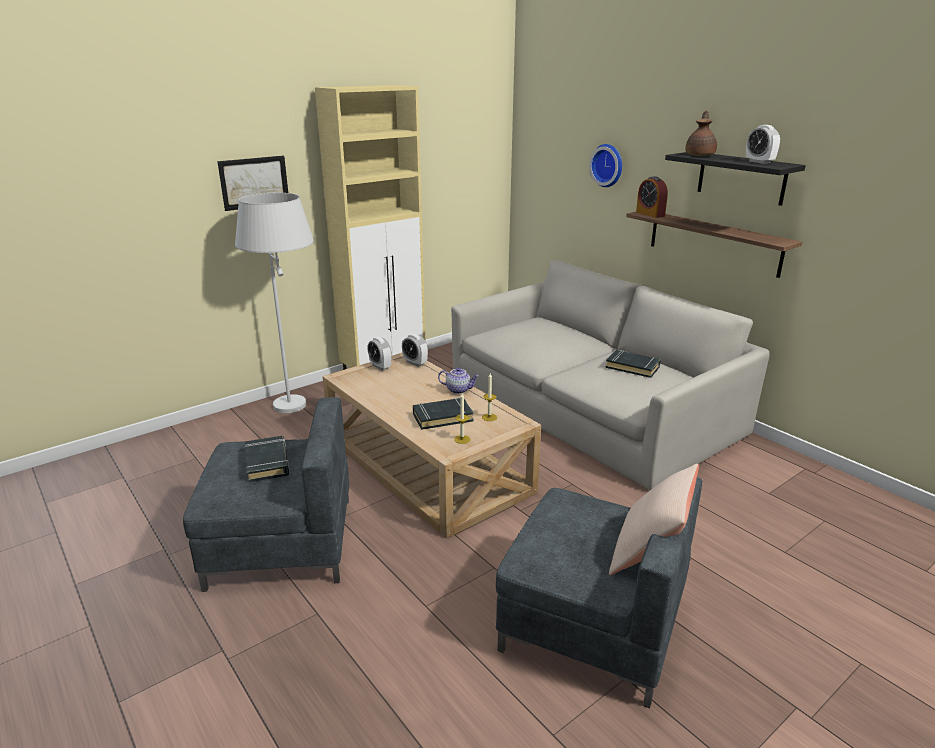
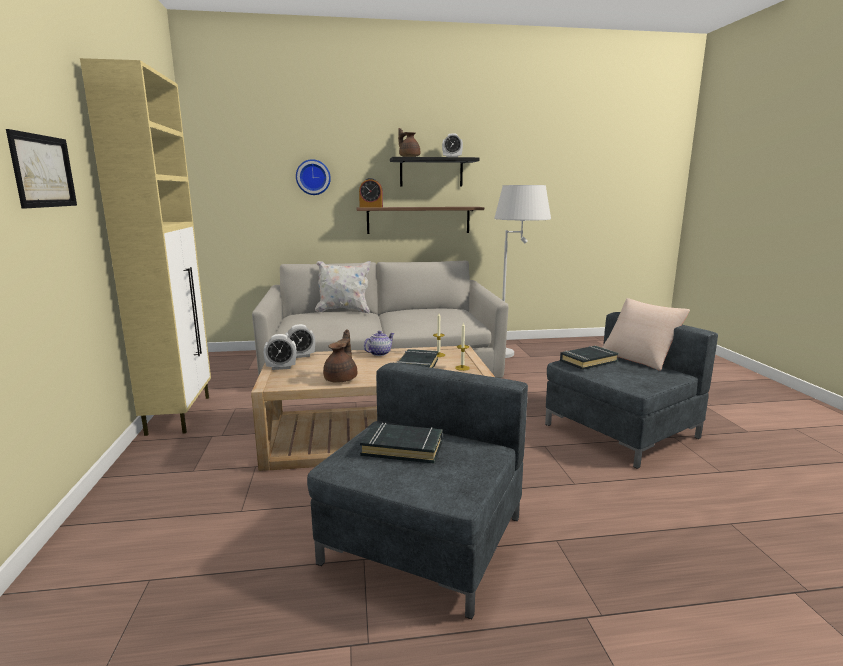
camera: 60 degrees left, 10 degrees down
white floor lamp [235,193,314,413] -> white floor lamp moved to [494,185,551,358]
black book [605,350,661,378] -> black book moved to [560,346,619,370]
none -> white pillow [315,261,371,313]
none -> brown teapot [323,329,357,383]

